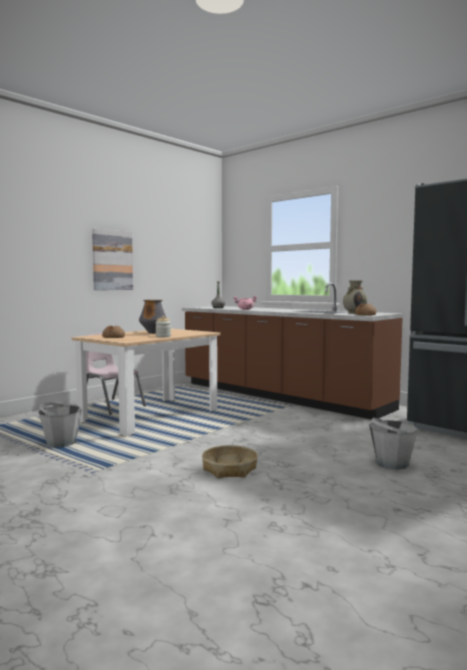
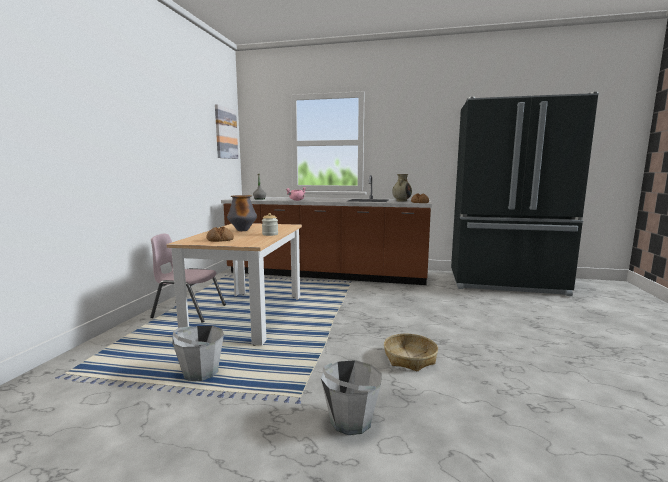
camera: 30 degrees left, 5 degrees up
picture [92,229,133,290] -> picture moved to [215,104,238,159]
grey bucket [369,417,418,470] -> grey bucket moved to [321,360,382,435]

